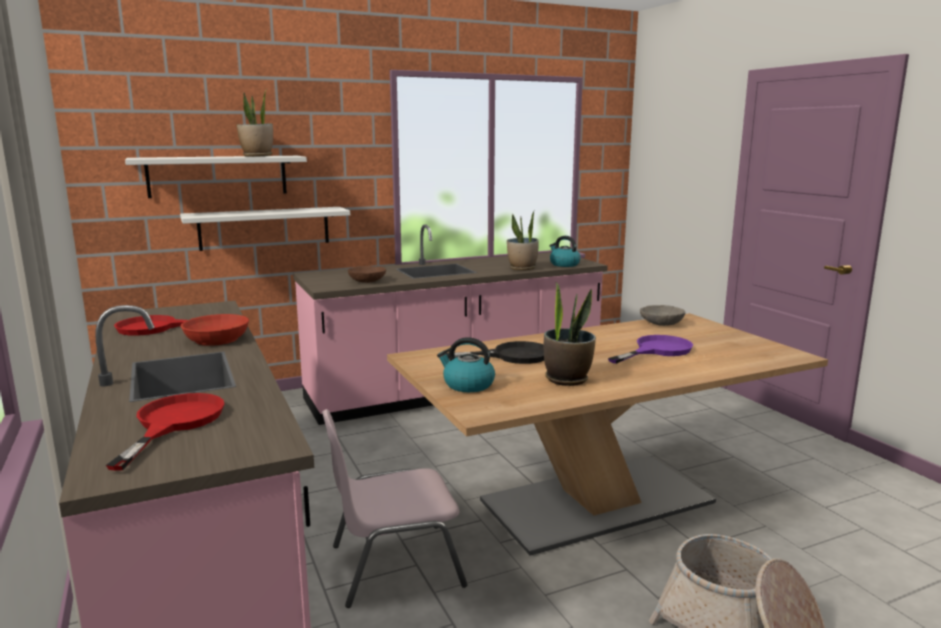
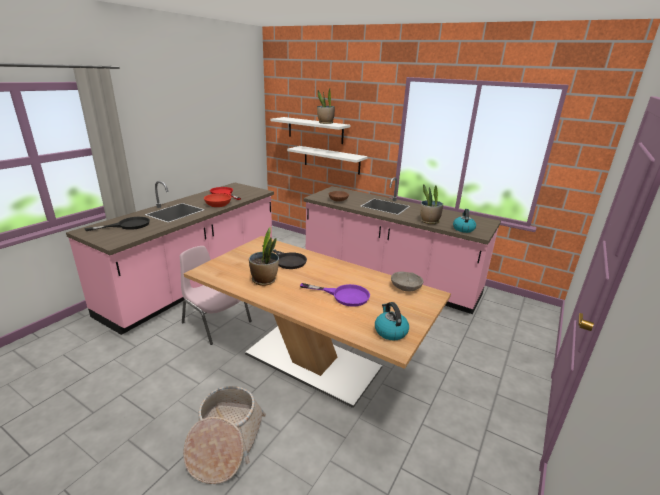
camera: 55 degrees right, 10 degrees up
red frying pan [106,393,224,471] -> black frying pan [85,217,150,231]
kettle [437,337,495,392] -> kettle moved to [375,302,409,340]

